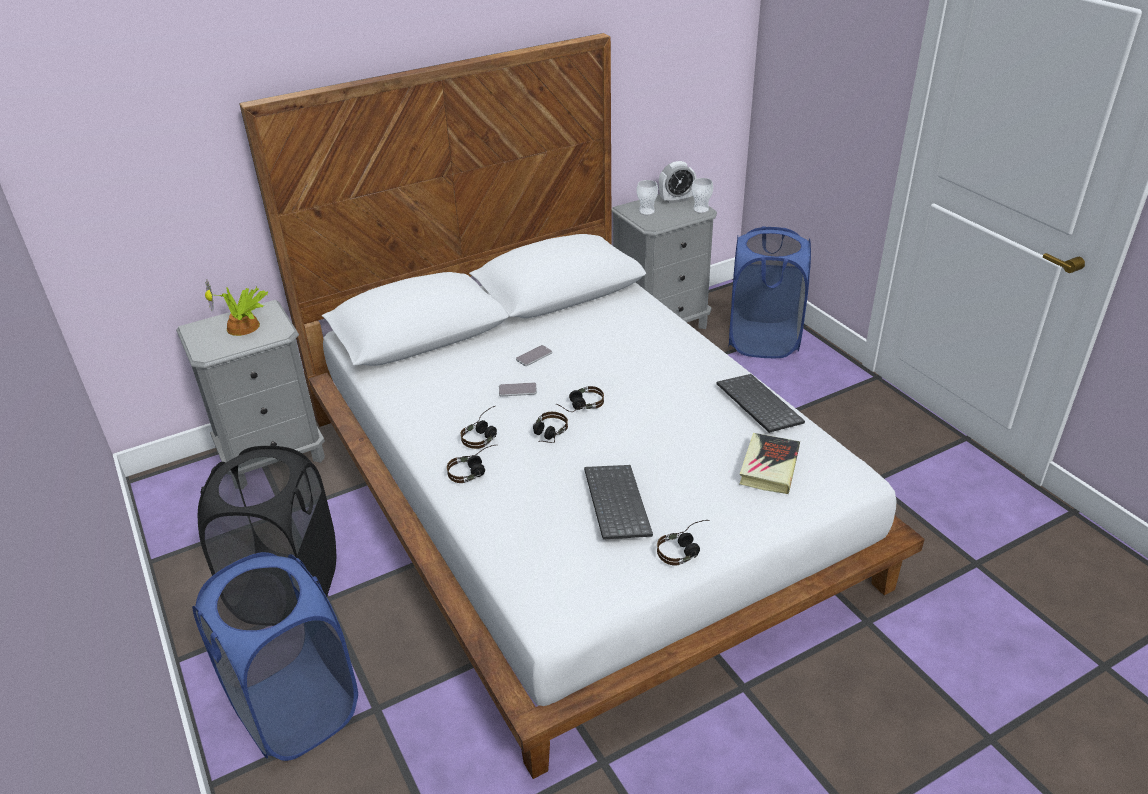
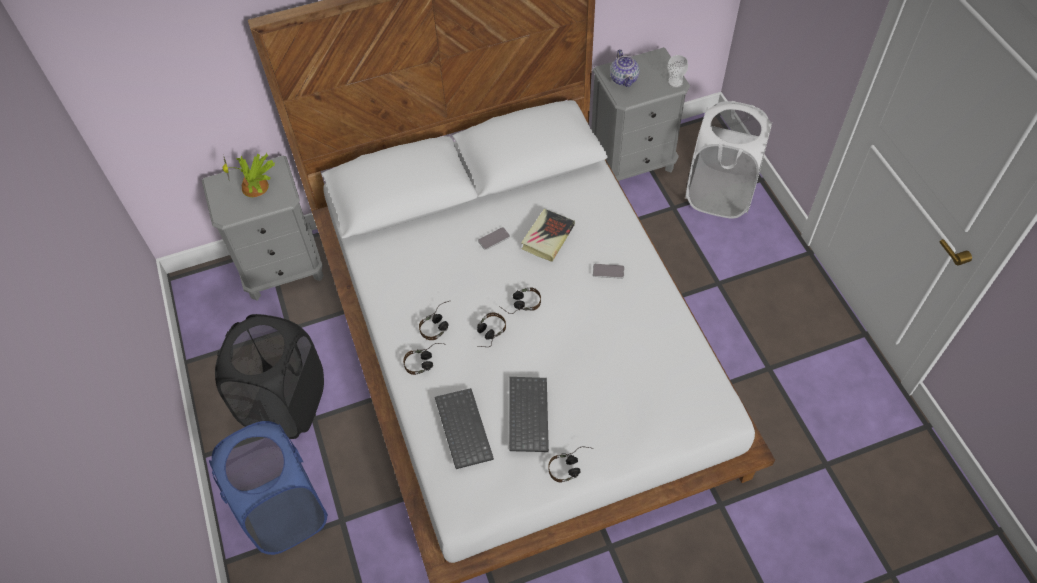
camera: 10 degrees right, 20 degrees up
phone [499,382,537,396] -> phone moved to [593,264,624,279]
cup [637,180,658,215] -> teapot [610,49,639,87]
alarm clock [659,161,696,204] -> none
keyboard [716,374,805,433] -> keyboard moved to [435,388,494,469]
blue laundry basket [729,226,811,358] -> white laundry basket [685,101,773,219]
book [740,433,800,494] -> book moved to [521,209,575,262]

